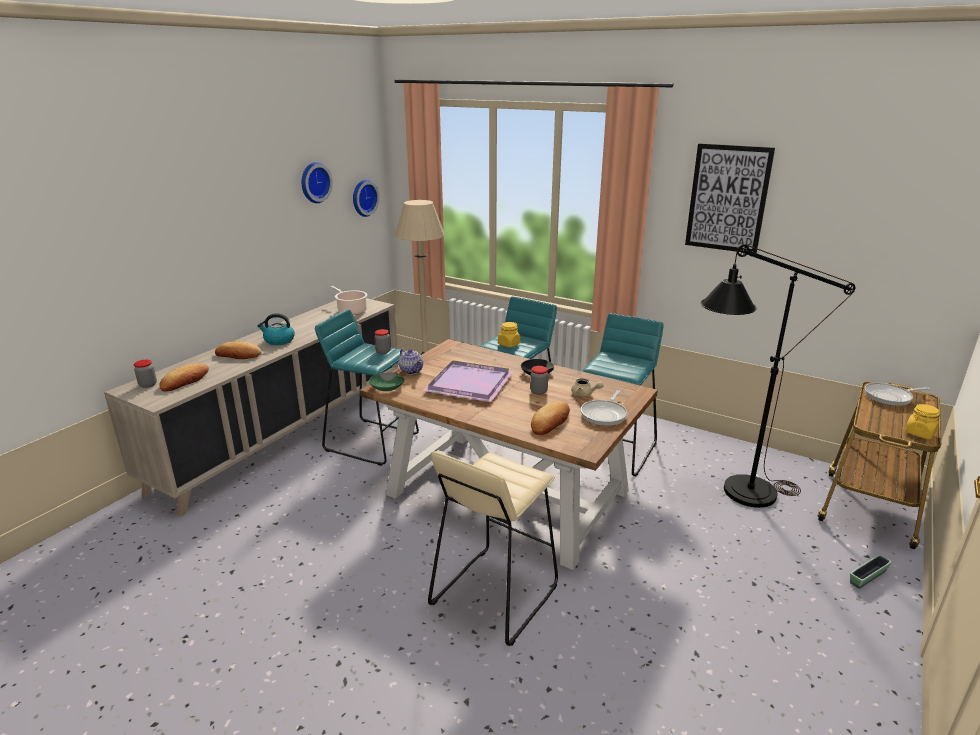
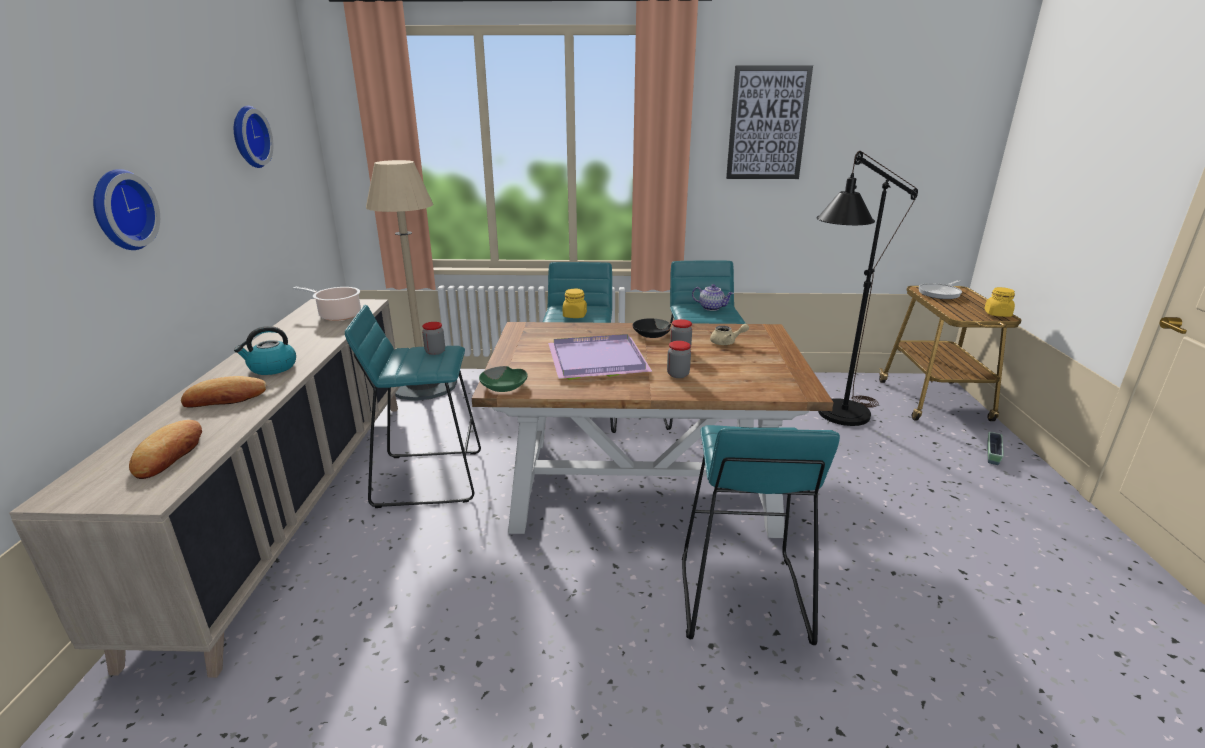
camera: 30 degrees left, 0 degrees up
jar [134,360,157,388] -> jar moved to [667,341,691,378]
wall clock [353,179,379,217] -> wall clock moved to [93,169,160,250]
teapot [399,349,423,375] -> teapot moved to [692,284,734,311]
beige stool [428,451,558,646] -> turquoise stool [682,425,840,645]
bread [531,401,570,435] -> none
frying pan [581,390,627,426] -> none

